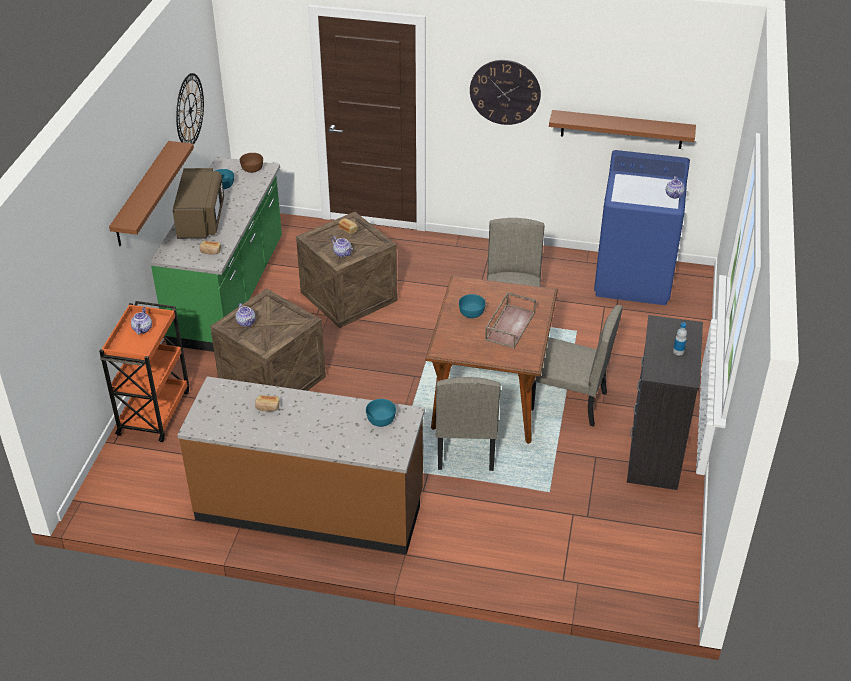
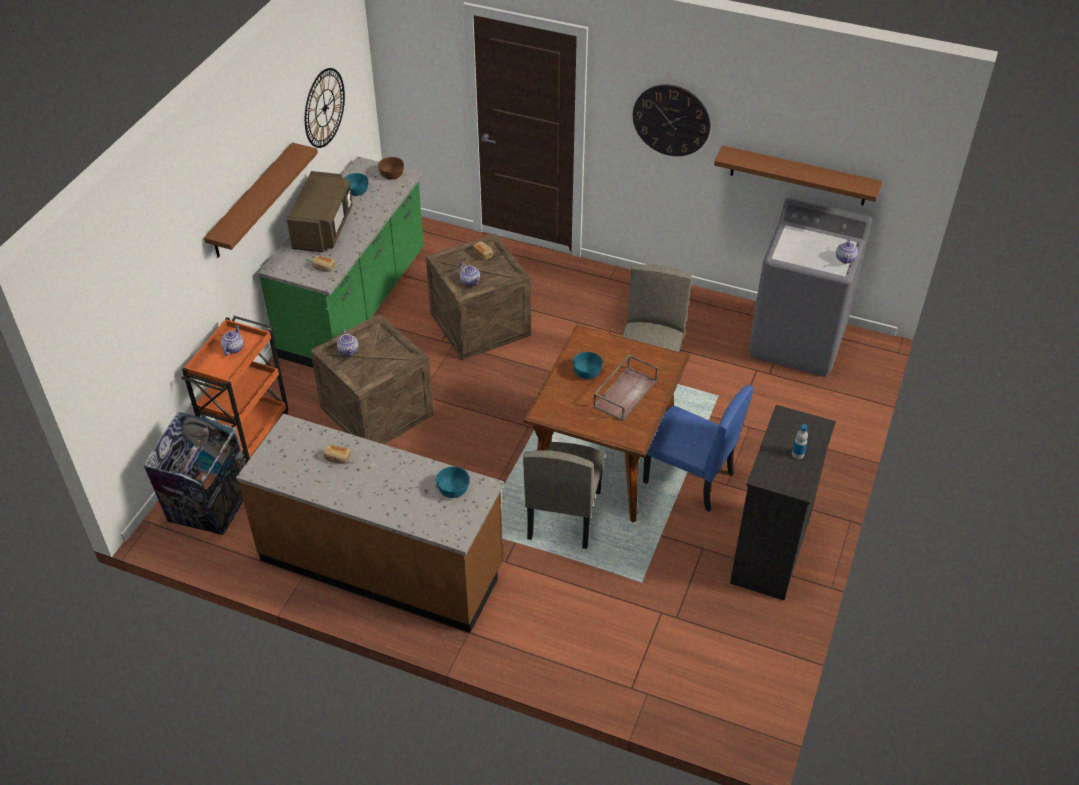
camera: 10 degrees right, 5 degrees up
beige chair [532,305,623,427] -> blue chair [643,385,754,512]
blue washing machine [594,150,690,305] -> grey washing machine [748,198,872,377]
none -> trash can [144,412,246,535]

